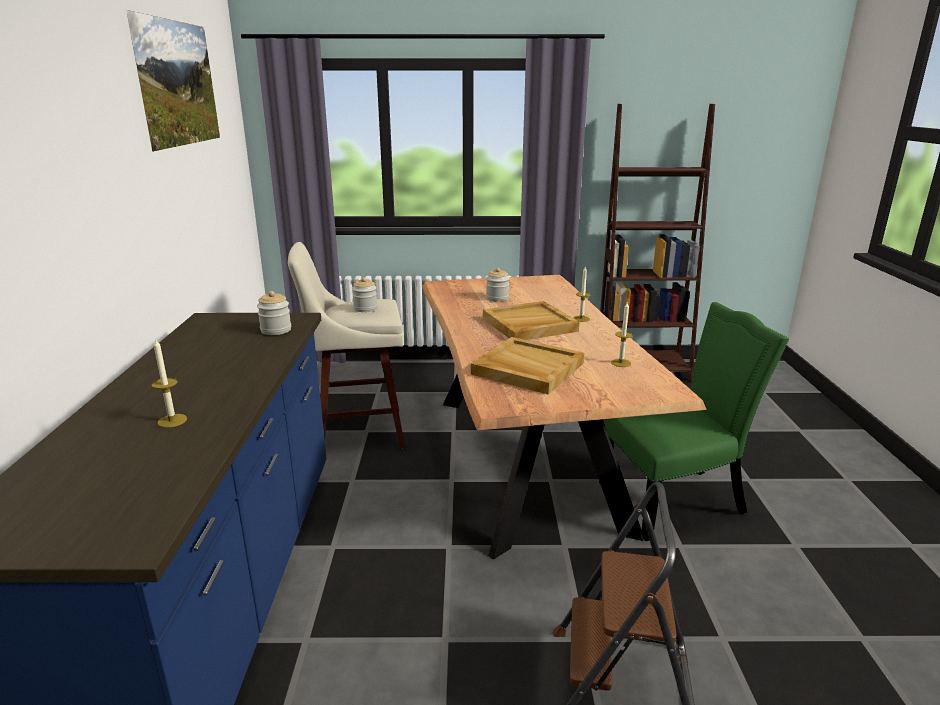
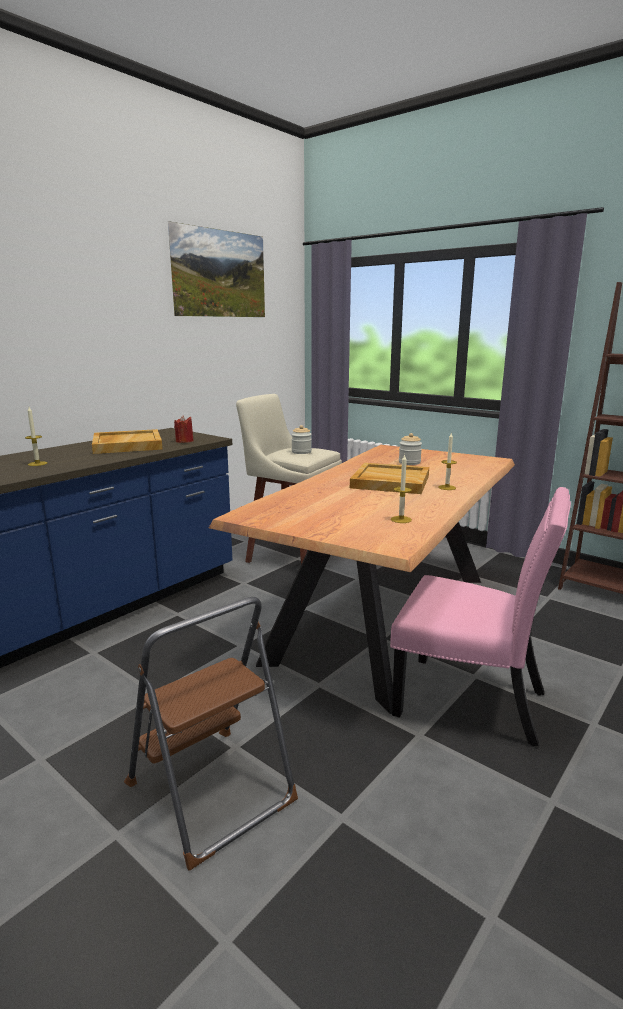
camera: 40 degrees right, 5 degrees down
jar [257,291,291,335] -> red candle [174,415,194,443]
beige tray [471,337,584,395] -> beige tray moved to [92,429,163,454]
green chair [599,302,789,541] -> pink chair [390,487,571,746]

